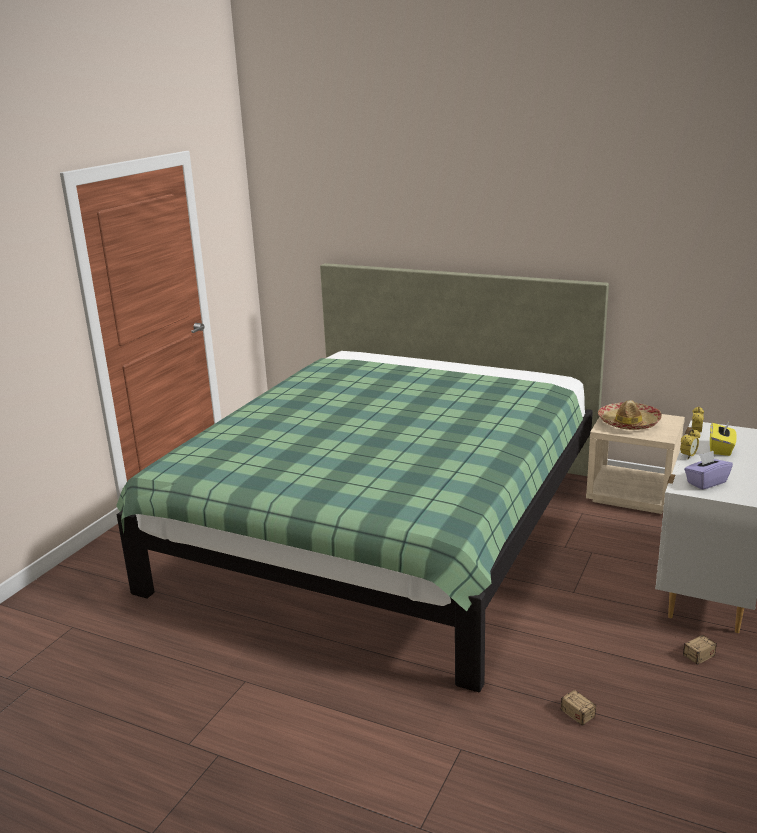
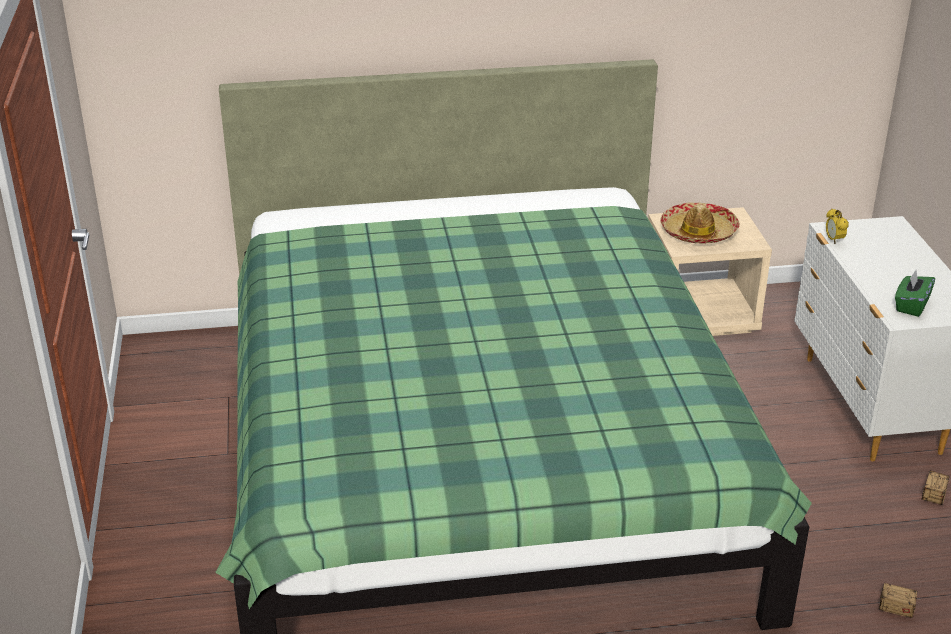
camera: 35 degrees left, 10 degrees up
alarm clock [680,429,700,459] -> none
purple tissue box [684,451,733,490] -> green tissue box [895,270,935,317]
yellow tissue box [710,422,737,456] -> none

